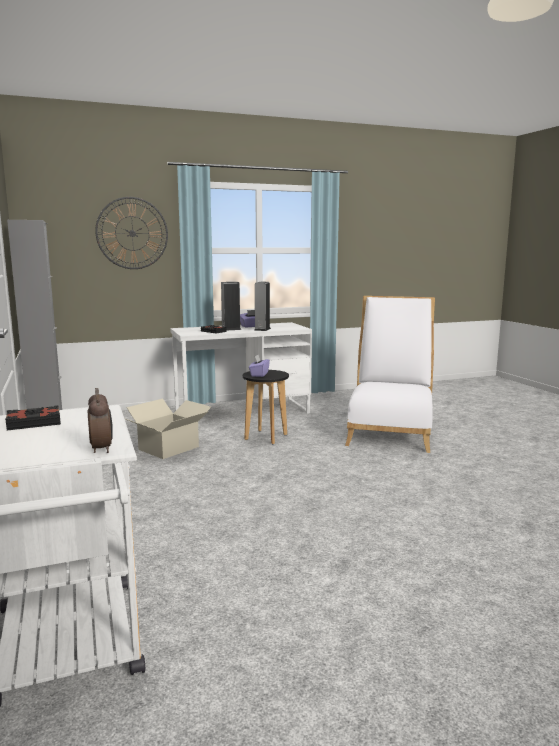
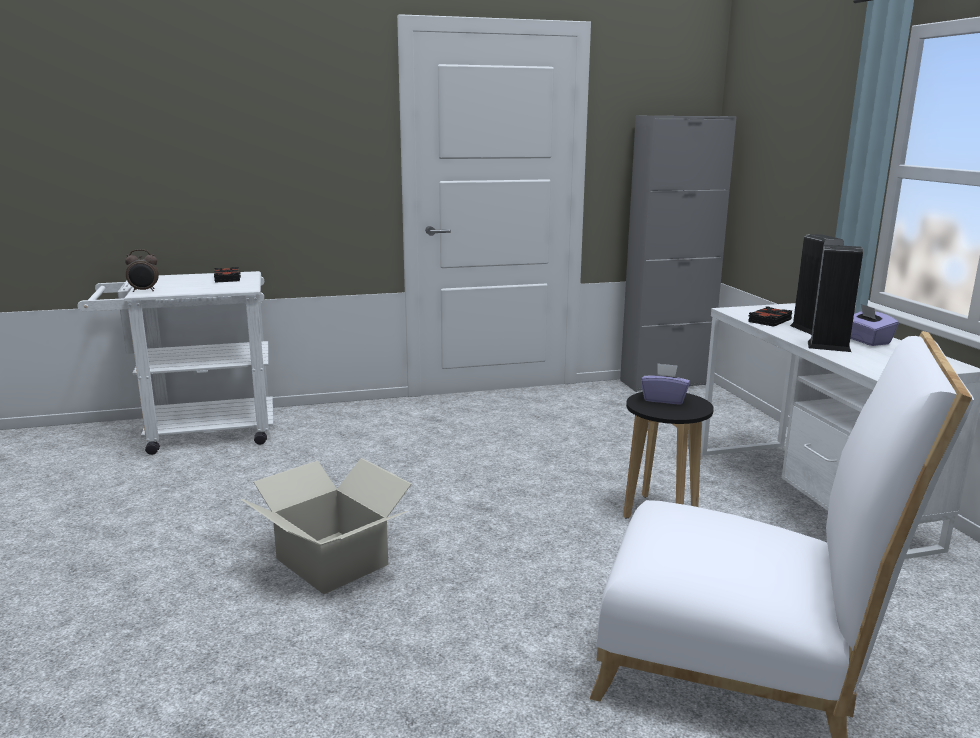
camera: 95 degrees right, 5 degrees up
wall clock [95,197,168,269] -> none
cardboard box [124,399,211,459] -> cardboard box moved to [241,458,412,594]

